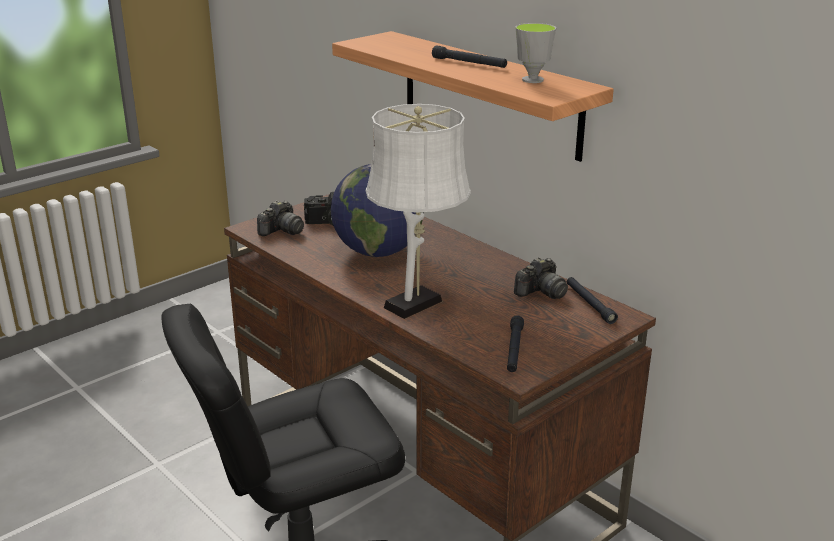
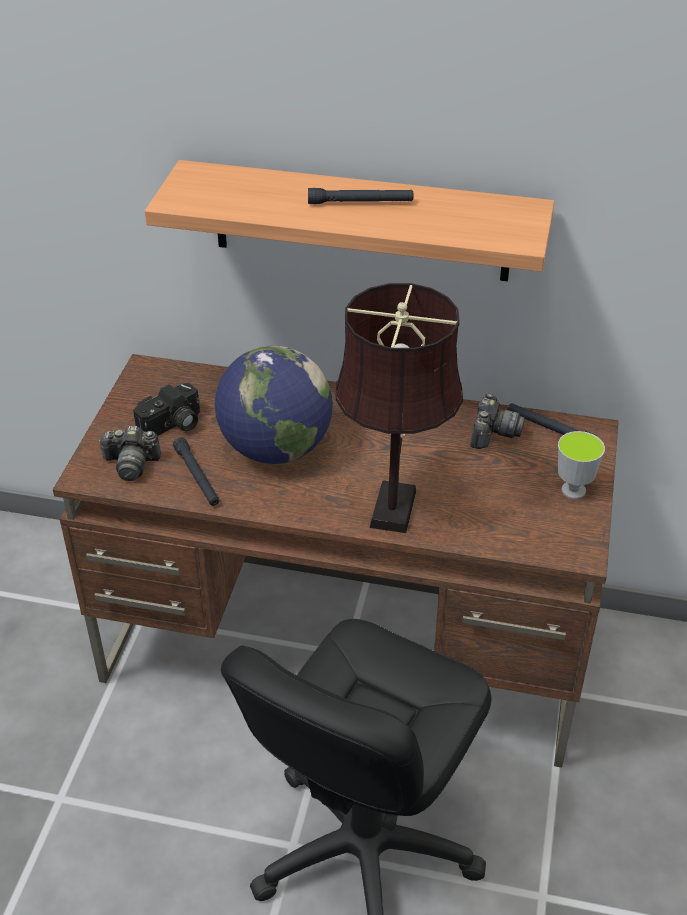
camera: 35 degrees left, 15 degrees up
camera [257,201,304,236] -> camera turned 90 degrees clockwise [99,426,161,481]
white table lamp [366,104,471,319] -> brown table lamp [335,283,463,533]
black flashlight [507,315,524,372] -> black flashlight moved to [173,437,220,506]
cup [515,23,556,83] -> cup moved to [558,431,605,499]

